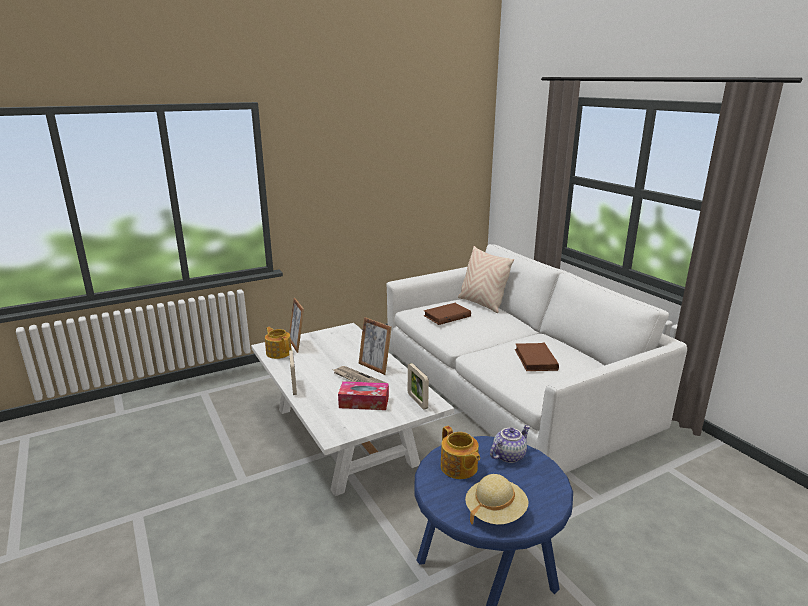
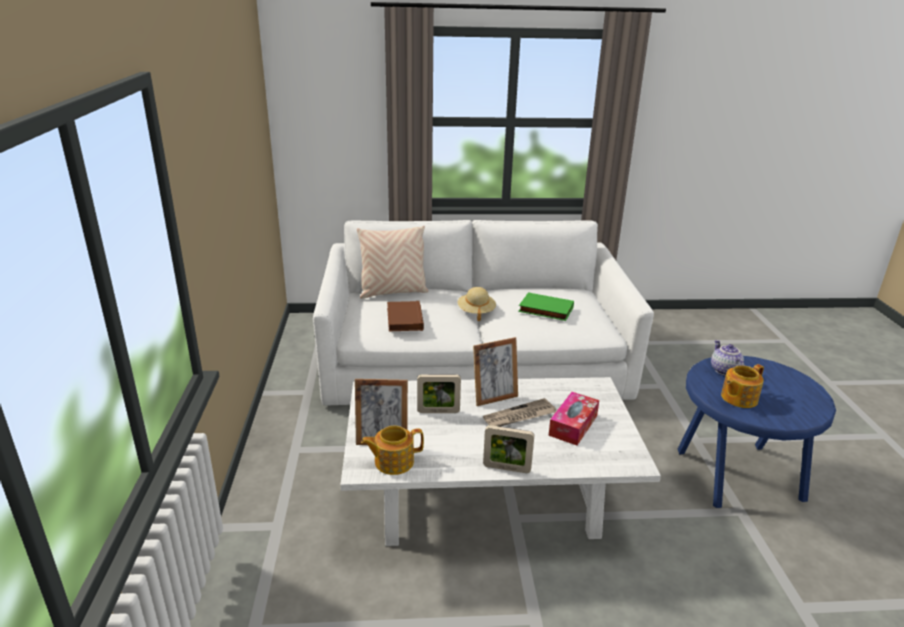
camera: 65 degrees left, 5 degrees up
picture frame [408,363,429,410] -> picture frame moved to [417,374,461,413]
teapot [441,426,480,479] -> teapot turned 150 degrees clockwise [721,364,764,408]
beige hat [465,474,528,525] -> beige hat moved to [458,287,496,321]
brown book [515,342,559,371] -> green book [518,293,574,321]

